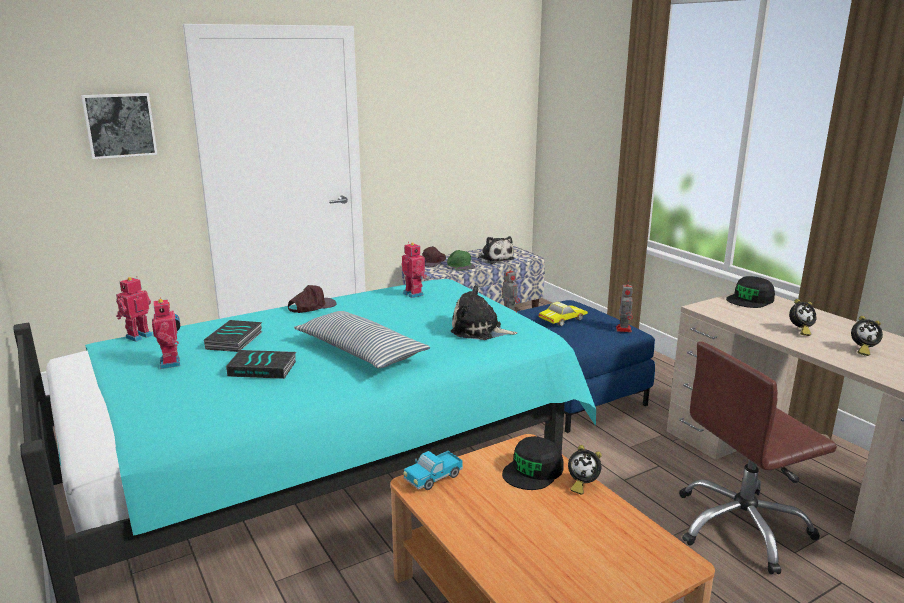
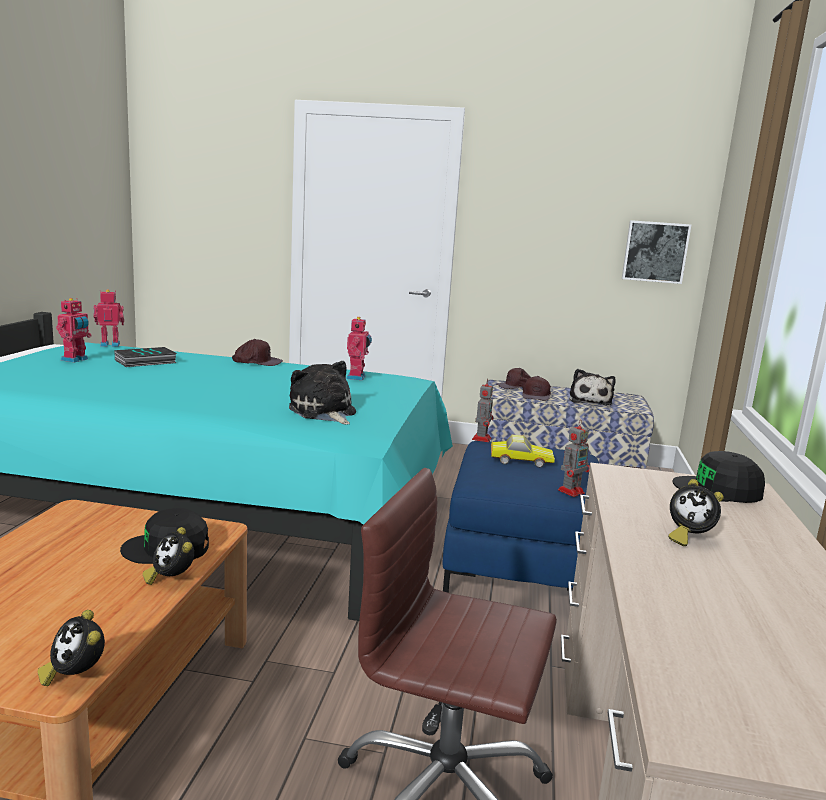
camera: 40 degrees right, 5 degrees down
picture [81,93,158,159] -> picture moved to [622,220,691,284]
book [226,350,296,379] -> none
pillow [294,311,430,368] -> none
toy truck [403,451,463,490] -> none
green cap [447,250,475,271] -> brown cap [522,376,551,401]
alarm clock [851,316,883,356] -> alarm clock moved to [38,610,105,686]

